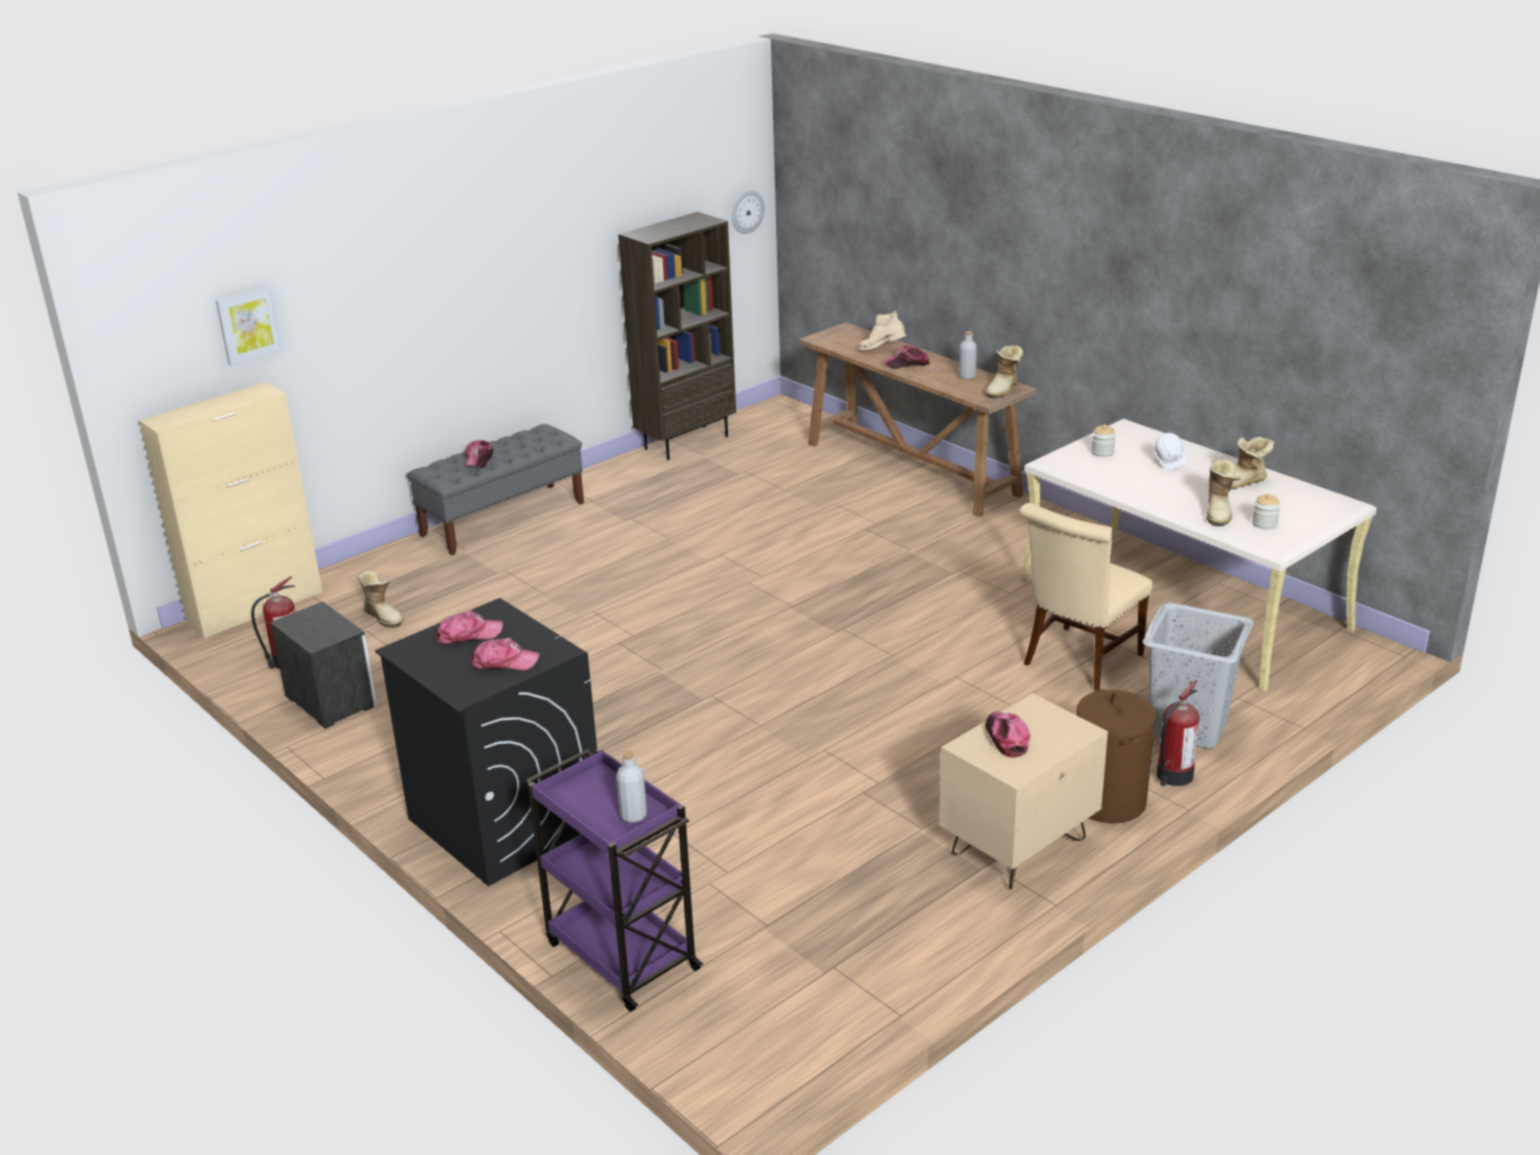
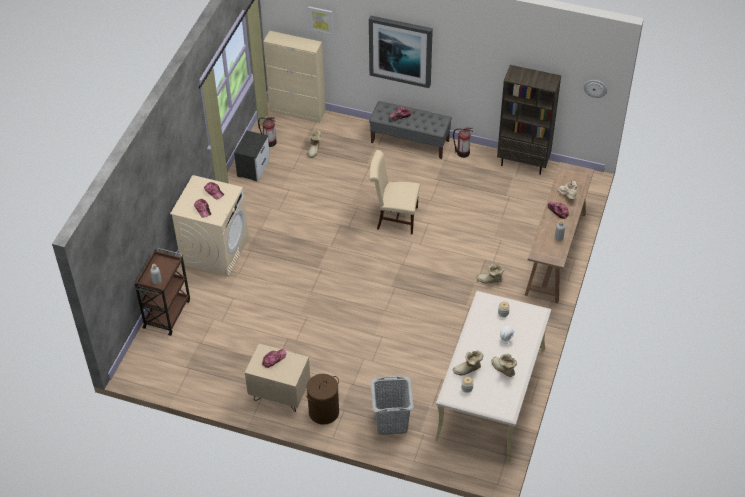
camera: 60 degrees right, 20 degrees up
black washing machine [375,598,597,886] -> beige washing machine [170,175,249,277]
purple cart [526,748,703,1012] -> brown cart [134,248,190,336]
boot [985,345,1023,399] -> boot moved to [477,264,505,283]
beige chair [1019,503,1152,691] -> beige chair moved to [369,150,420,235]
fire extinguisher [1157,680,1199,786] -> fire extinguisher moved to [453,128,473,158]
none -> picture [369,15,433,88]

